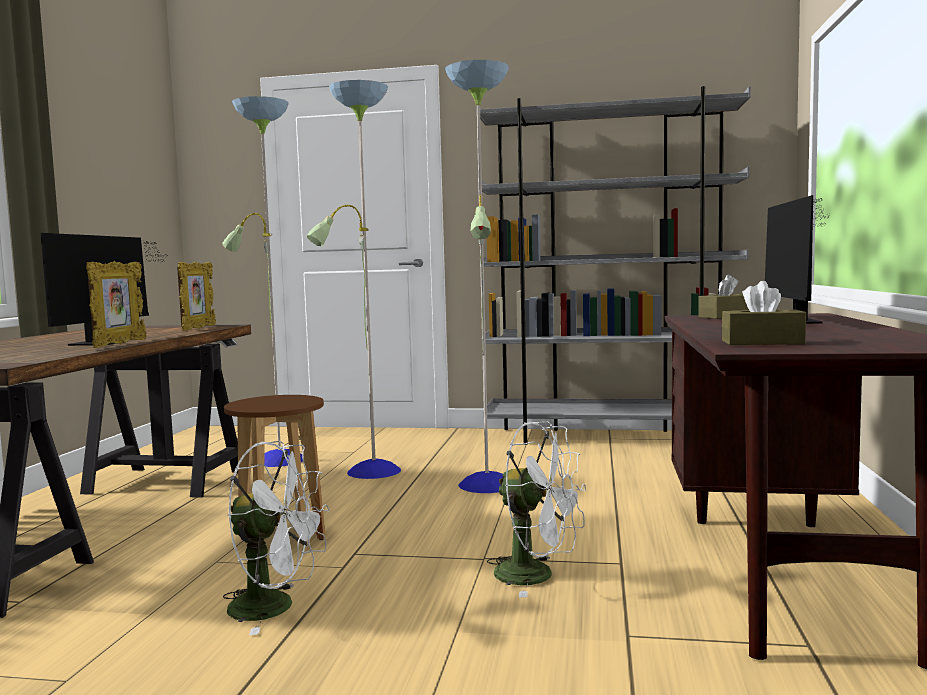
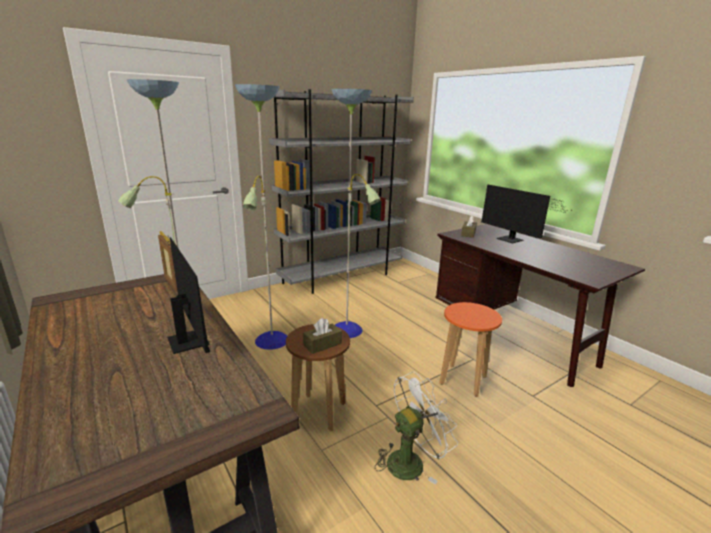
camera: 45 degrees left, 15 degrees up
picture frame [86,261,147,348] -> none
white fan [487,421,586,597] -> orange stool [439,302,502,397]
brown tissue box [722,281,806,345] -> brown tissue box moved to [303,318,342,354]

